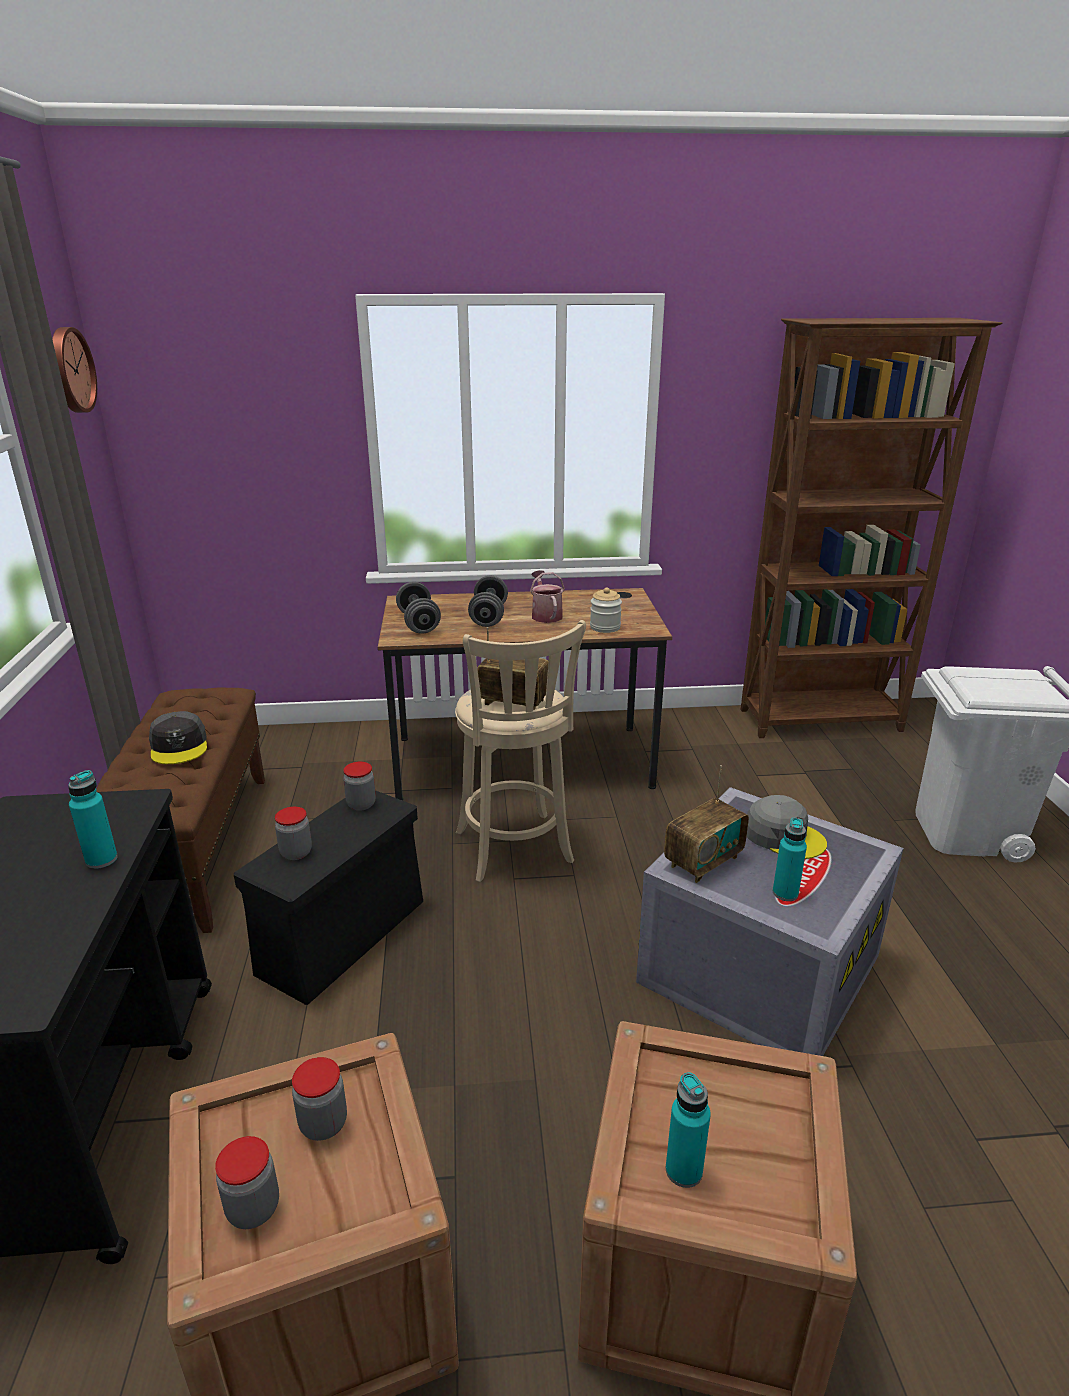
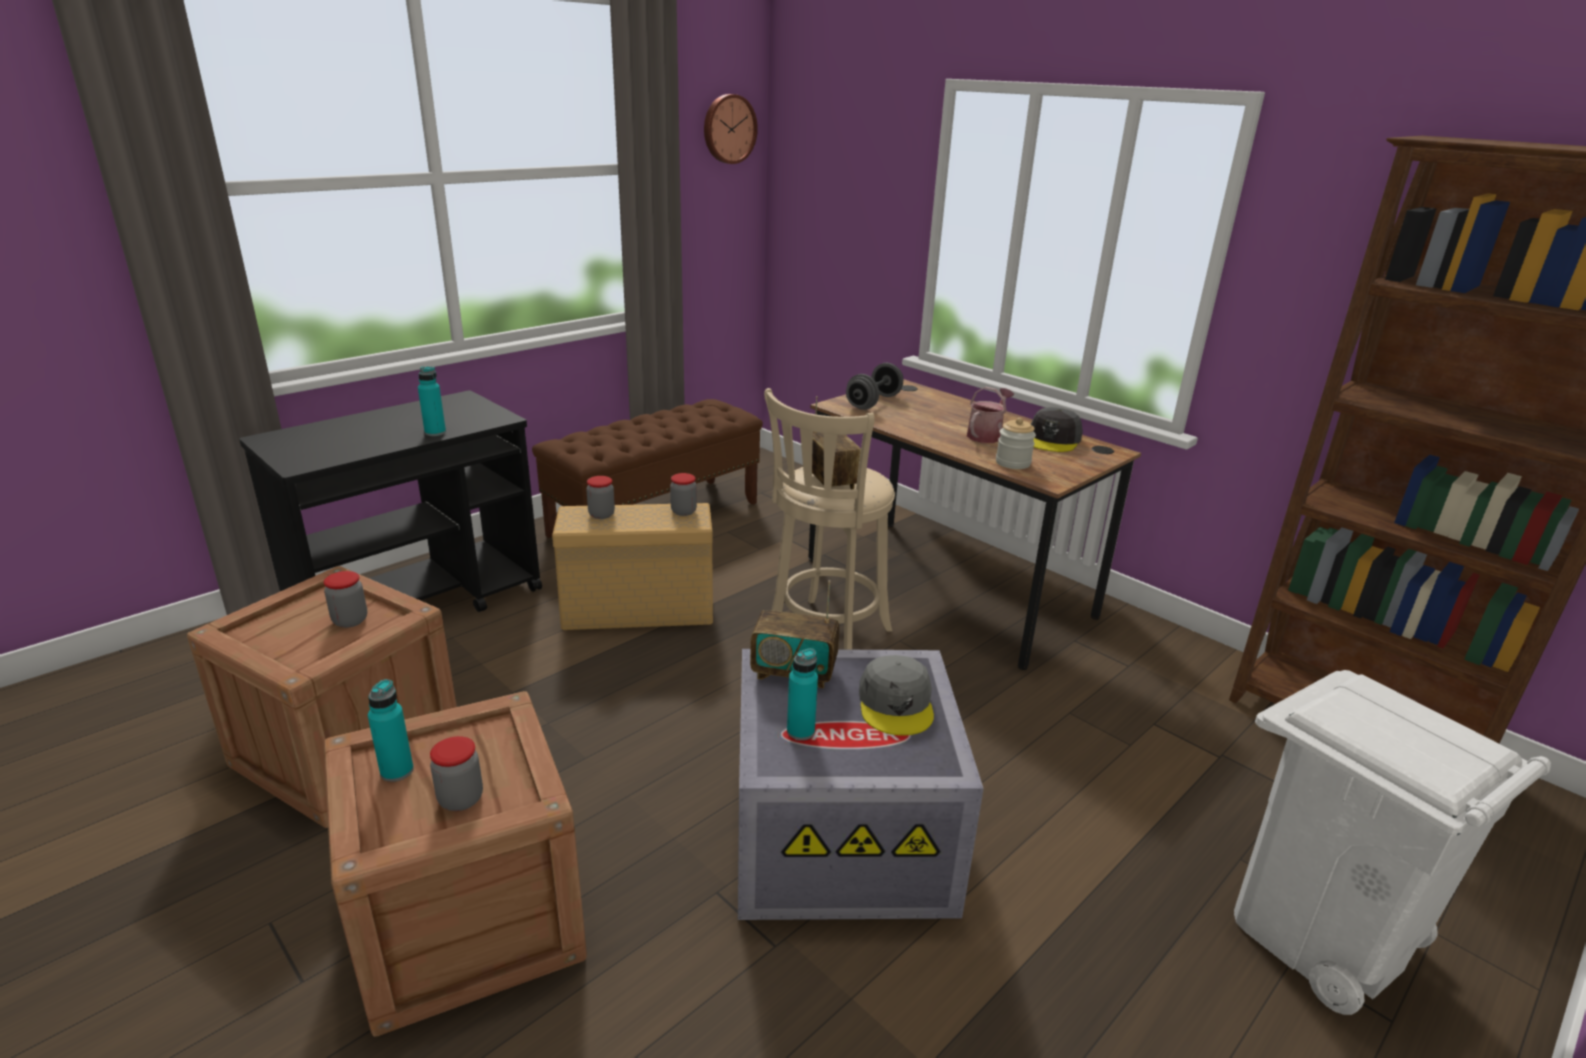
camera: 50 degrees right, 0 degrees up
grey cap [149,711,207,764] -> grey cap moved to [1031,407,1083,452]
jar [215,1136,279,1229] -> jar moved to [430,736,483,811]
black storage box [234,790,423,1005] -> beige storage box [552,503,713,630]
grey dumbbell [468,576,508,627] -> none

